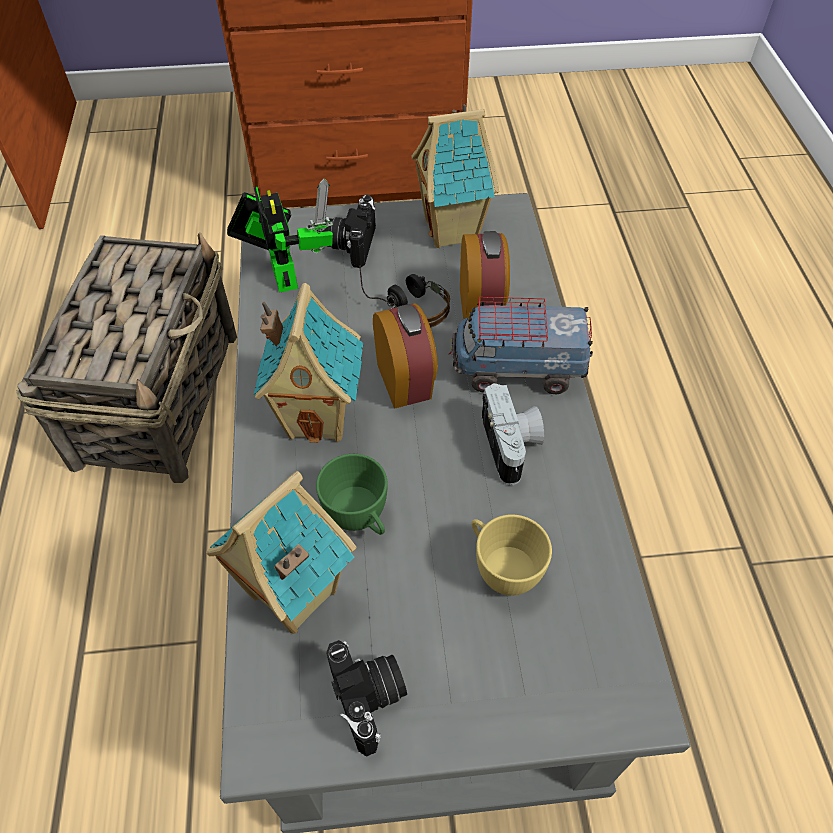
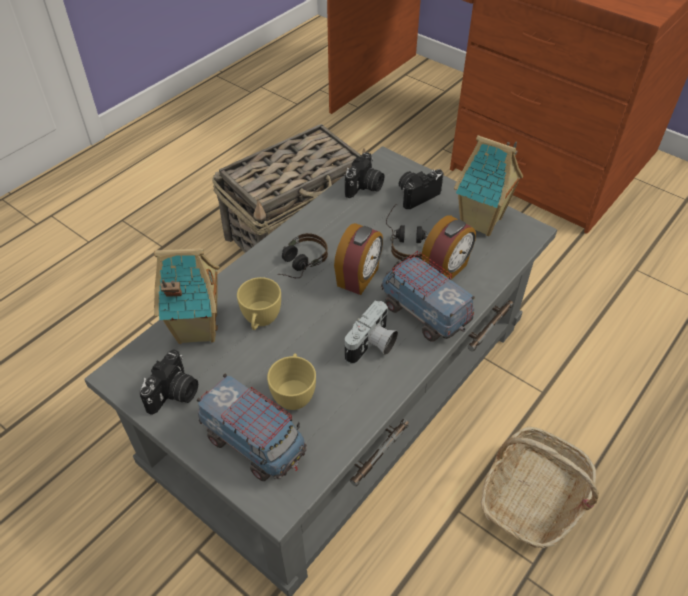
camera: 45 degrees right, 5 degrees down
toy robot [227,179,333,293] -> camera [345,152,384,198]
toy house [254,283,363,443] -> headphones [278,233,328,278]
green cup [316,454,388,535] -> yellow cup [237,277,281,330]
none -> toy truck [197,374,307,481]
none -> basket [481,426,599,548]

